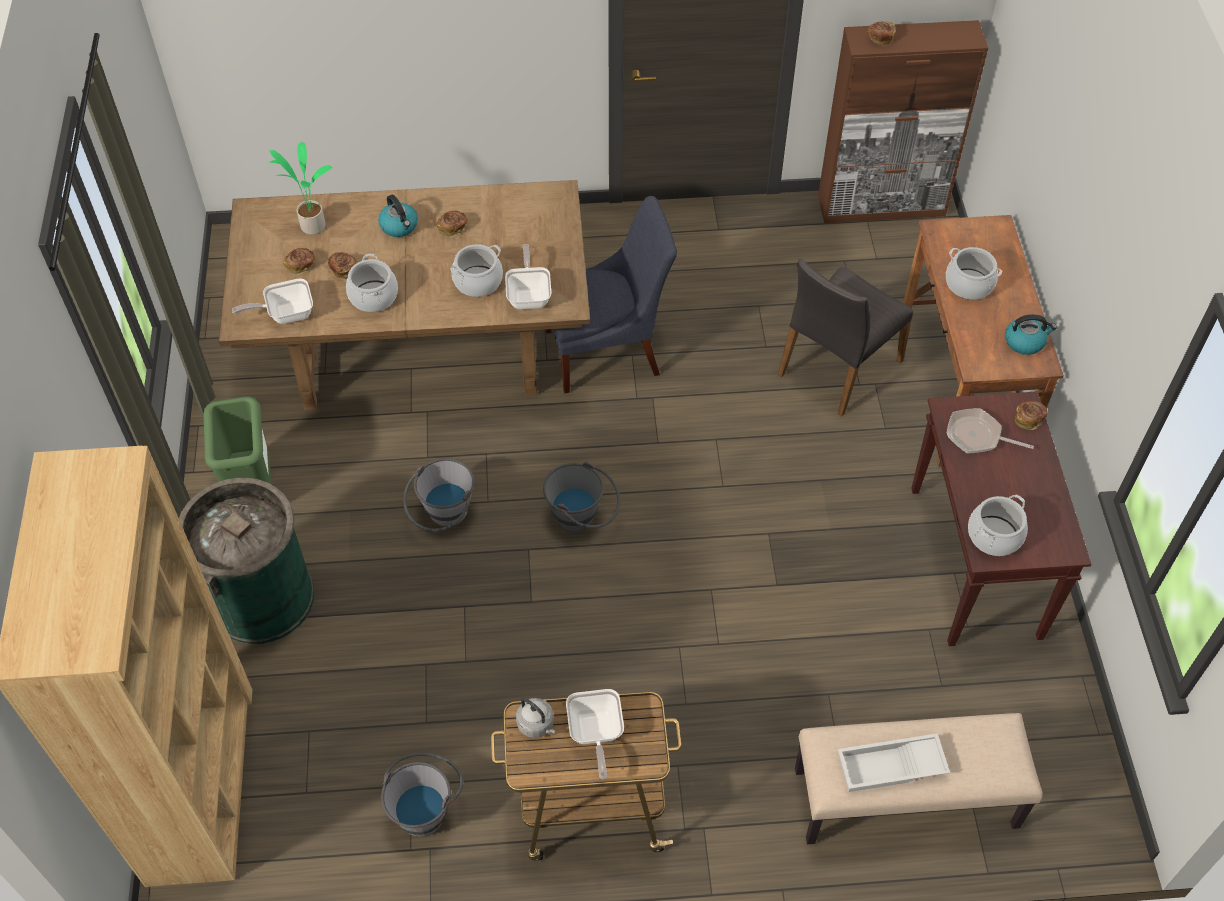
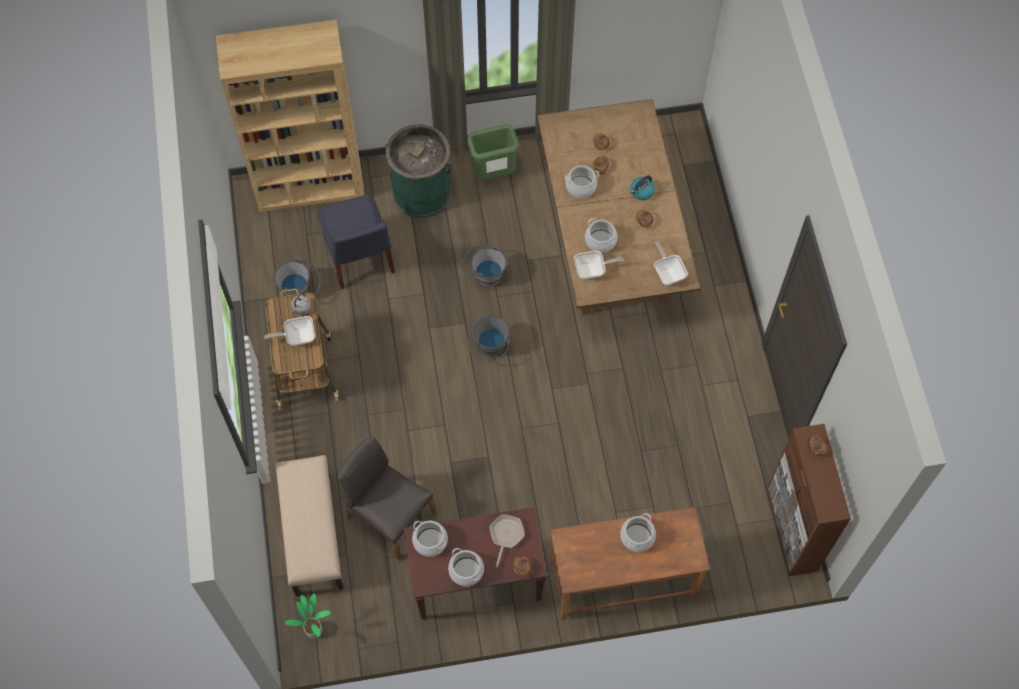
camera: 85 degrees right, 10 degrees up
frying pan [232,278,313,324] -> frying pan moved to [654,241,688,285]
potted plant [269,142,332,235] -> potted plant moved to [285,593,331,639]
blue chair [545,196,677,393] -> blue chair moved to [317,194,395,289]
grey chair [778,258,913,416] -> grey chair moved to [338,437,437,560]
white tray [838,733,950,792] -> none
kettle [1005,314,1057,355] -> none
none -> cooking pot [448,548,484,586]

